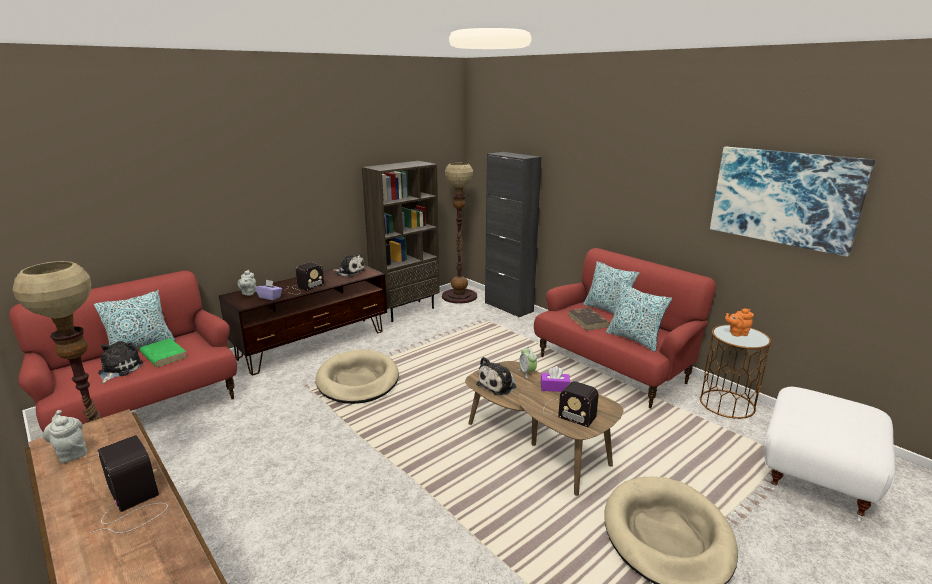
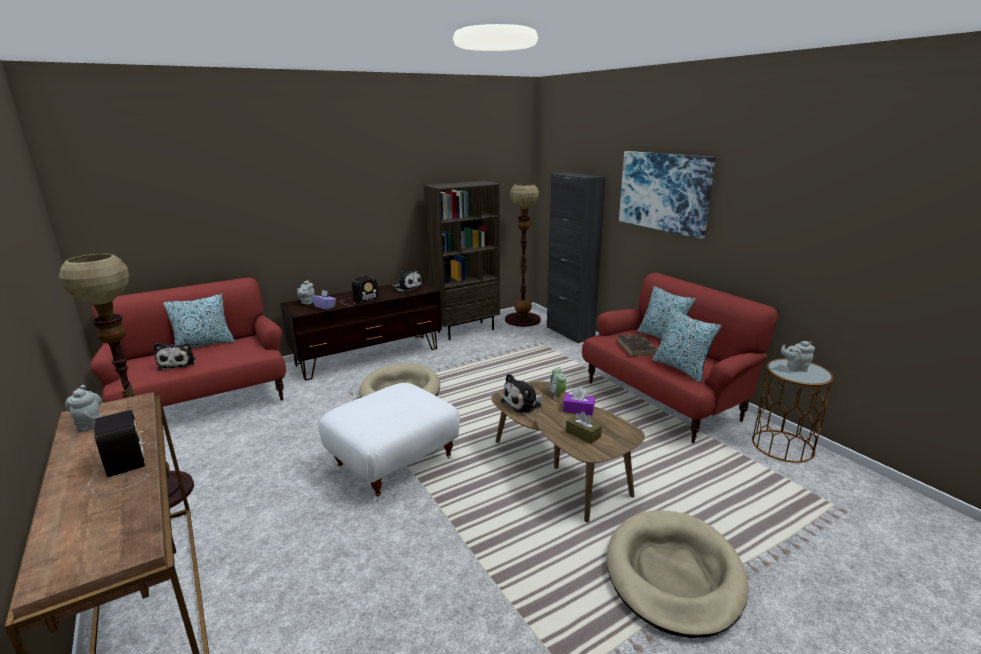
camera: 10 degrees right, 0 degrees up
plush toy [98,341,143,383] -> plush toy turned 150 degrees clockwise [154,343,196,371]
green book [140,338,187,367] -> none
radio [543,381,599,428] -> brown tissue box [566,412,602,444]
picture [710,147,875,257] -> picture moved to [619,151,716,239]
orange teapot [725,309,754,337] -> grey teapot [781,341,815,371]
white ottoman [764,387,895,522] -> white ottoman moved to [318,383,460,502]

